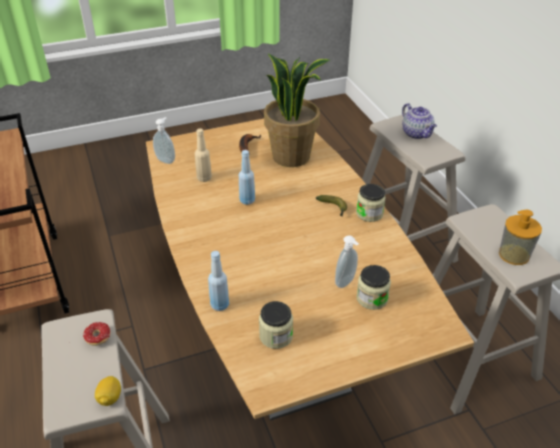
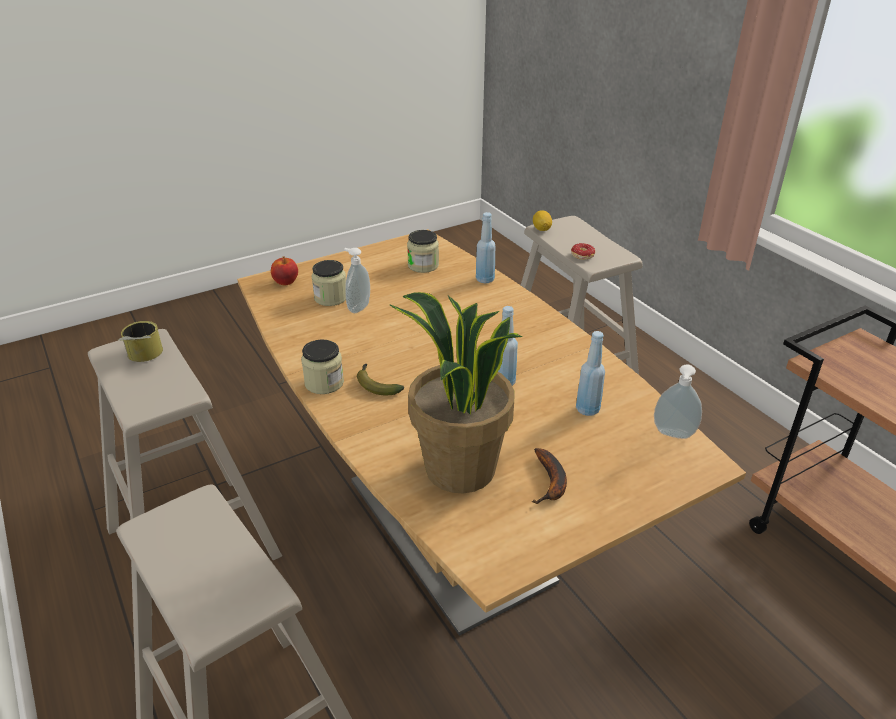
camera: 170 degrees right, 5 degrees down
beige bottle [195,129,212,182] -> blue bottle [576,331,605,416]
teapot [402,103,437,139] -> none
soap dispenser [499,210,542,265] -> can [118,321,163,362]
none -> apple [271,256,298,286]

